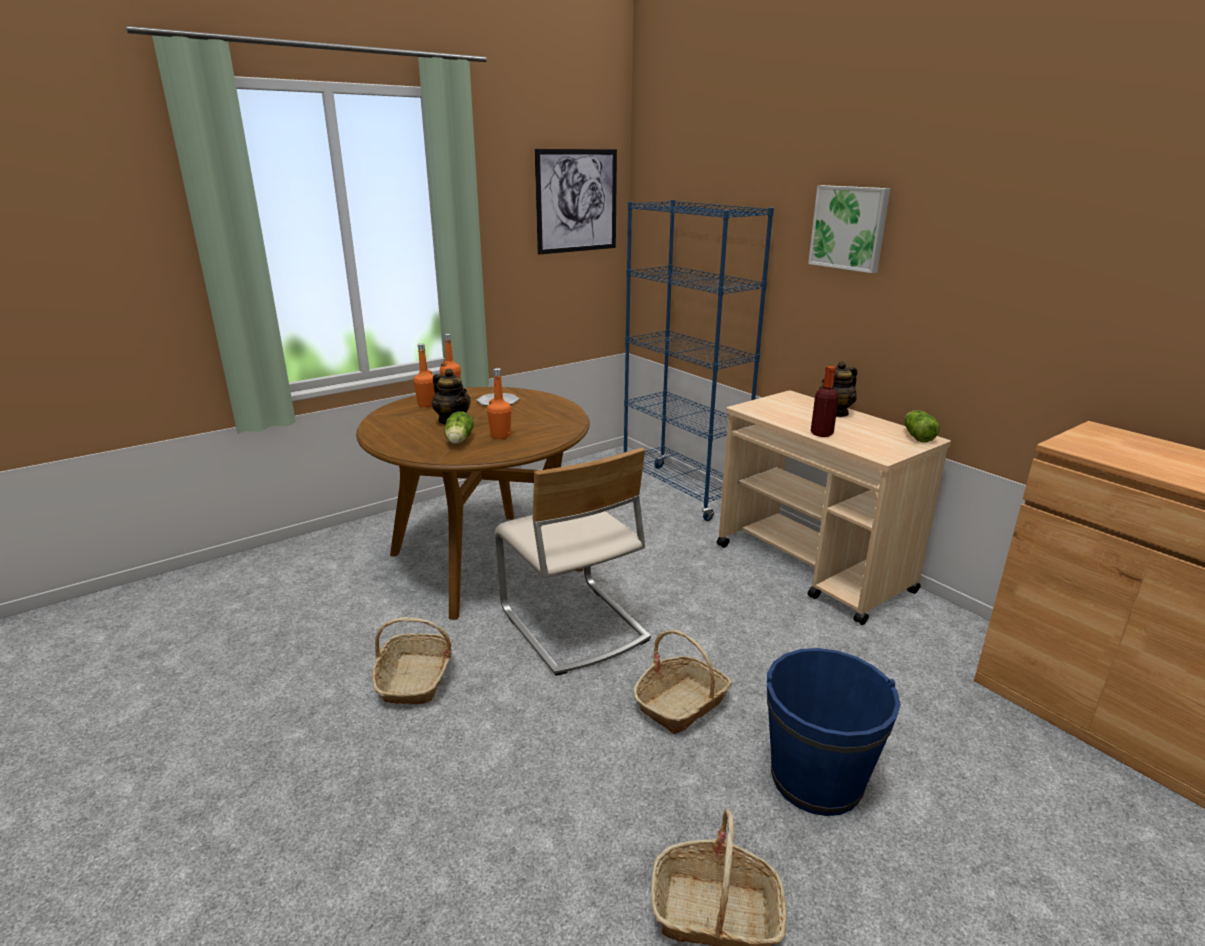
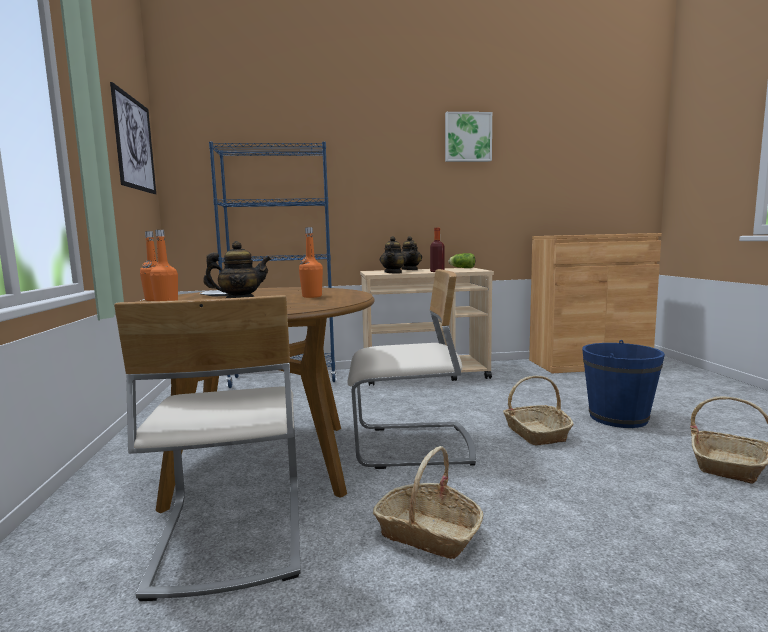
camera: 60 degrees left, 15 degrees down
lettuce [444,411,474,444] -> none
picture [808,185,890,273] -> picture moved to [445,112,492,162]
none -> beige chair [114,295,301,601]
none -> teapot [380,236,407,274]

